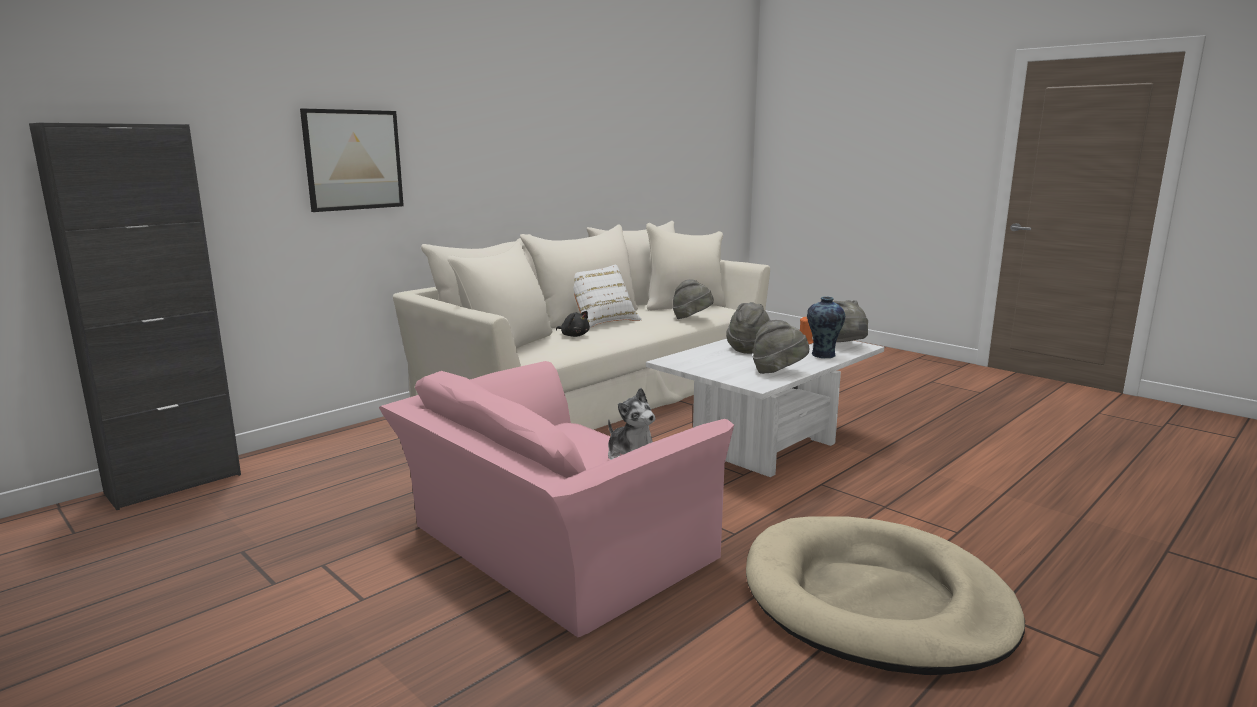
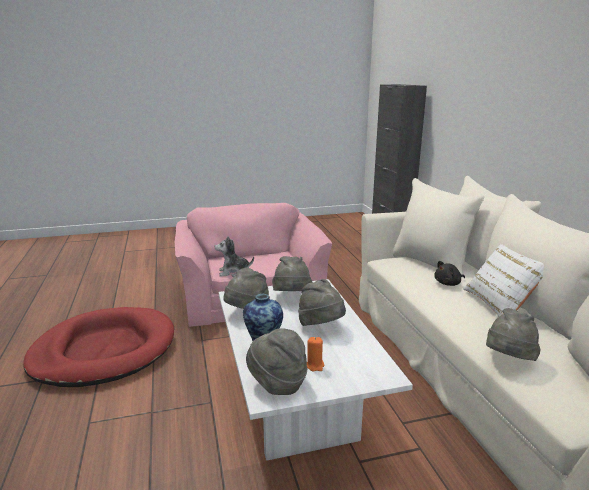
camera: 120 degrees right, 5 degrees up
picture [300,108,404,212] -> none
beige dog bed [746,516,1025,675] -> red dog bed [23,307,174,387]
none -> grey hat [272,256,312,291]

